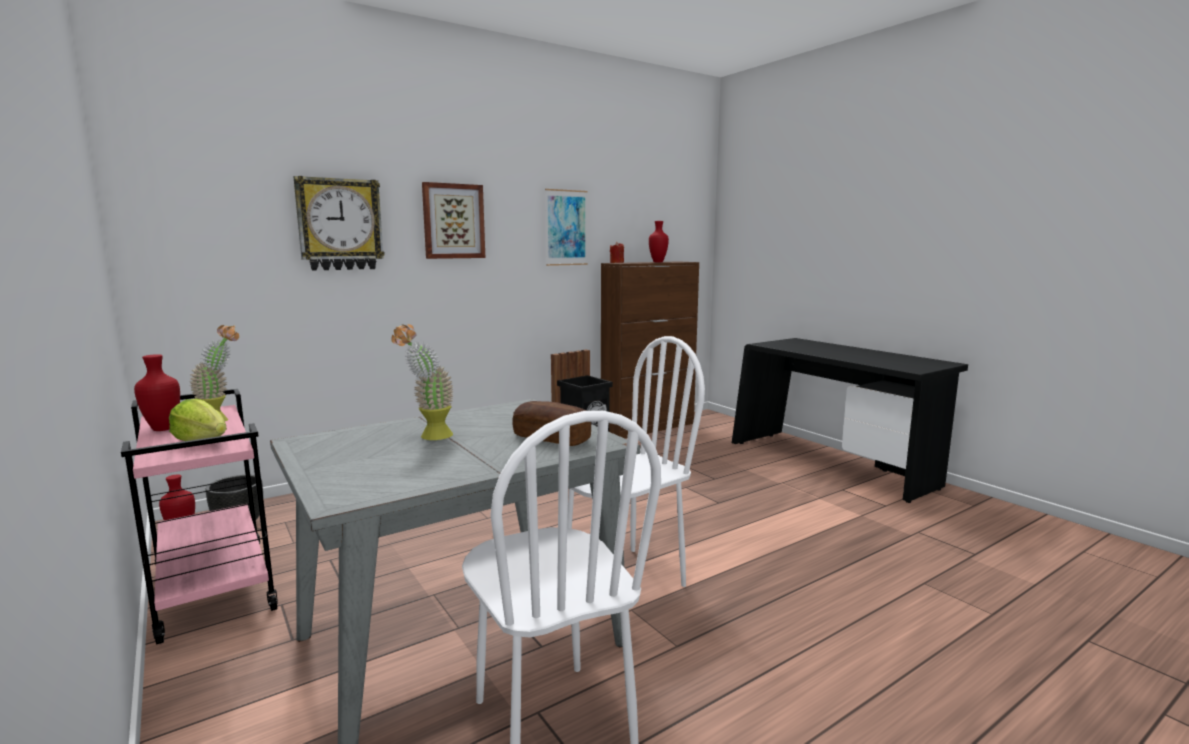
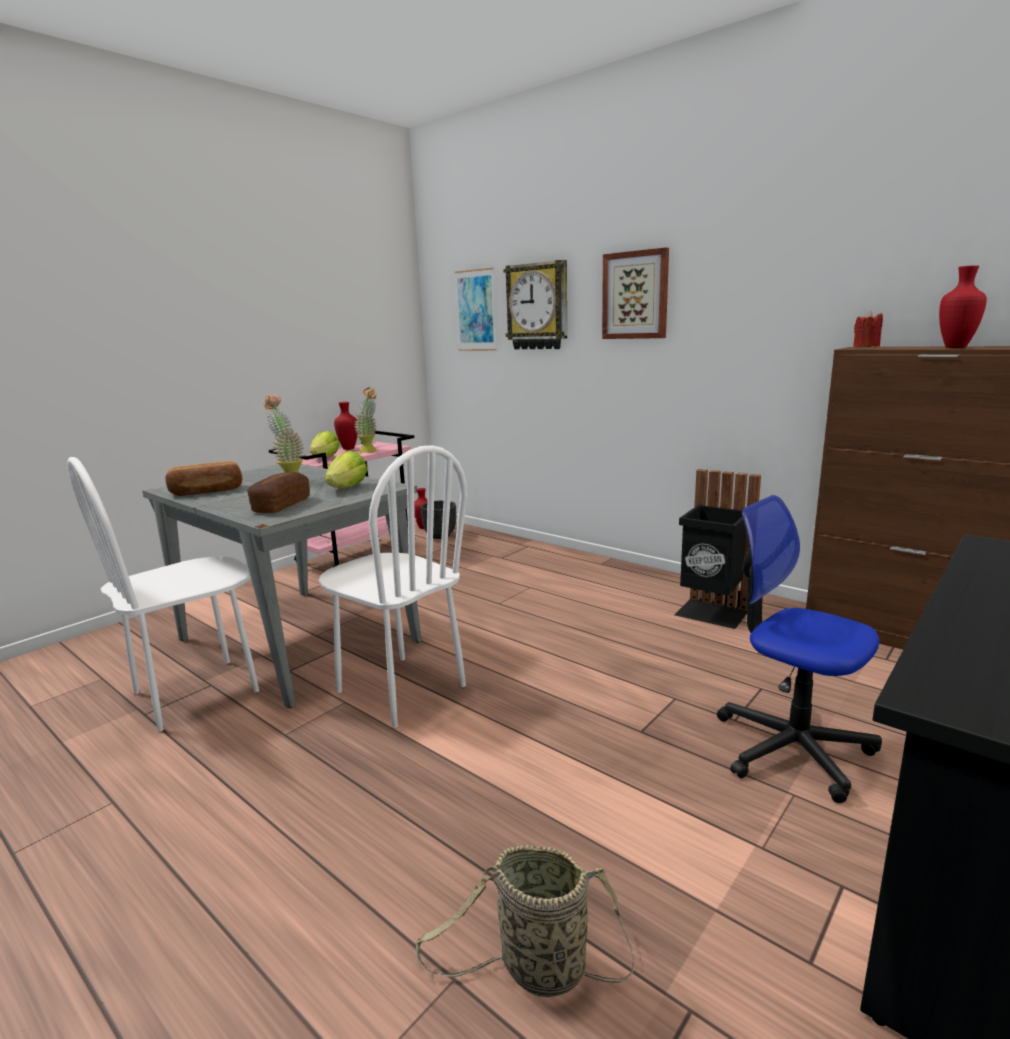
camera: 75 degrees right, 5 degrees up
picture [545,189,588,266] -> picture moved to [455,268,497,351]
none -> bread [166,461,242,496]
none -> lettuce [325,451,367,488]
none -> basket [415,845,634,997]
none -> office chair [717,495,882,803]

